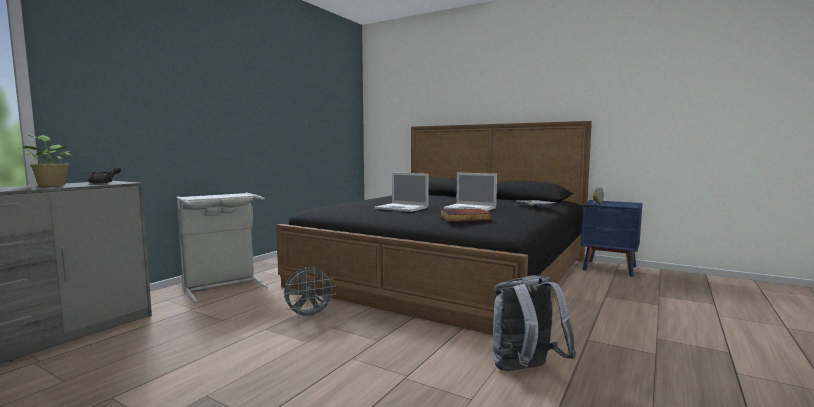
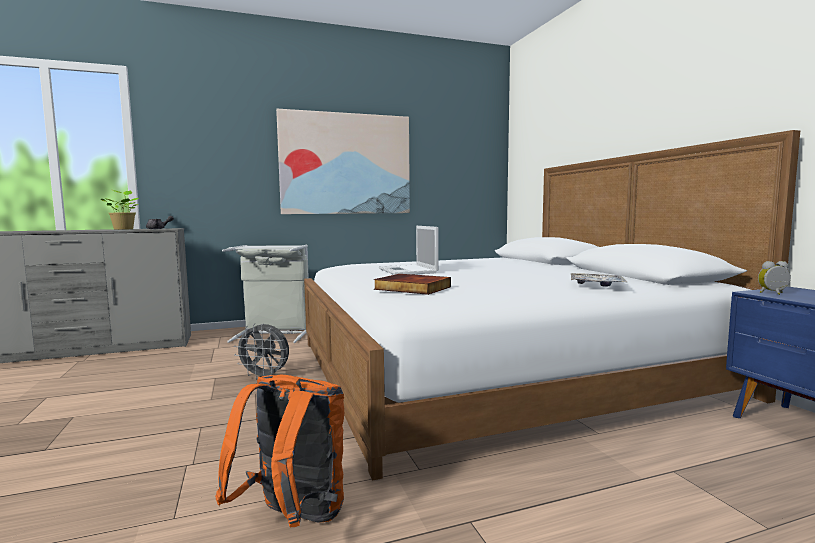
camera: 40 degrees right, 0 degrees up
black bed [276,121,592,335] -> white bed [304,130,800,480]
laptop [443,172,497,211] -> none
grey backpack [492,275,577,371] -> orange backpack [215,374,344,527]
none -> picture [276,109,410,214]

